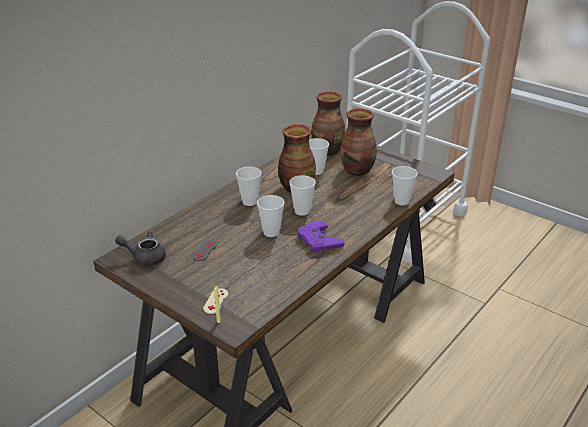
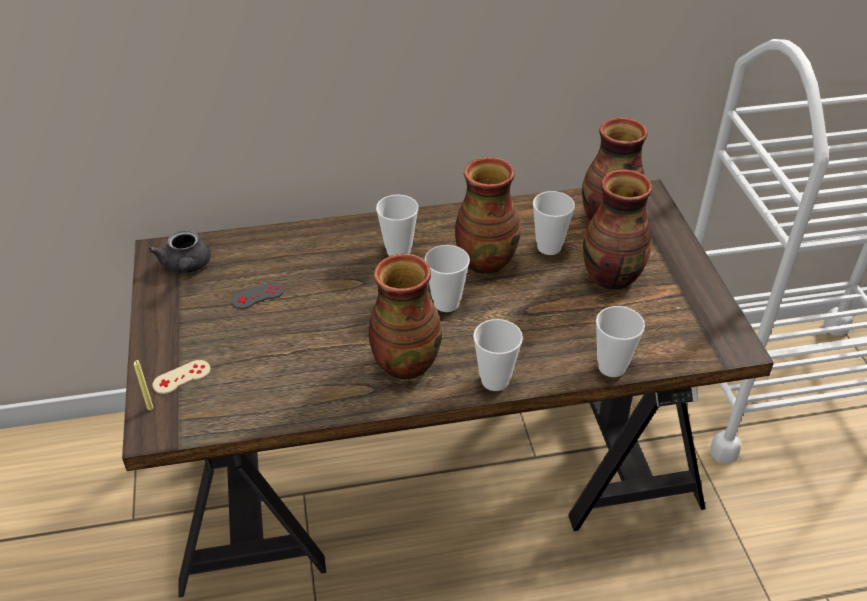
camera: 40 degrees right, 10 degrees up
grey teapot [115,230,166,266] -> grey teapot turned 150 degrees counterclockwise [149,230,211,273]
cup [257,195,284,237] -> cup moved to [473,319,523,391]
purple game controller [298,222,345,253] -> vase [369,254,442,379]

